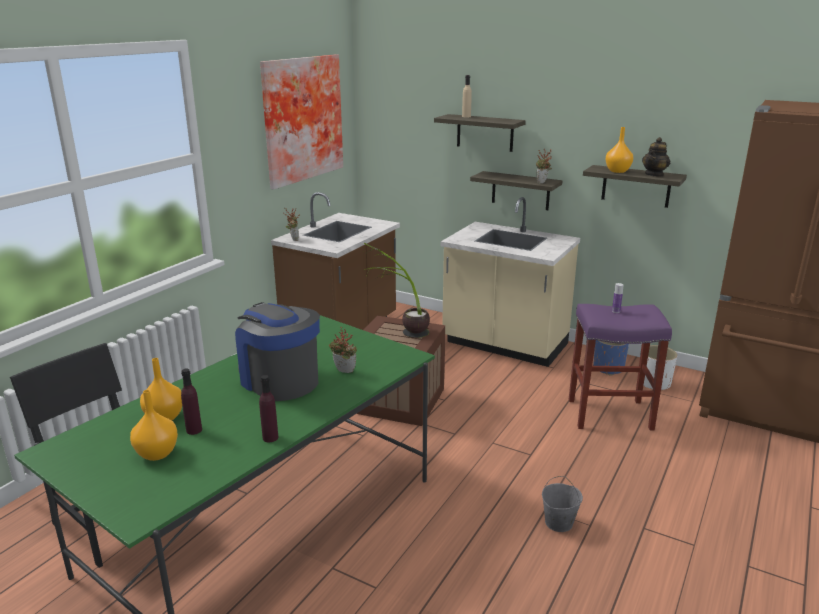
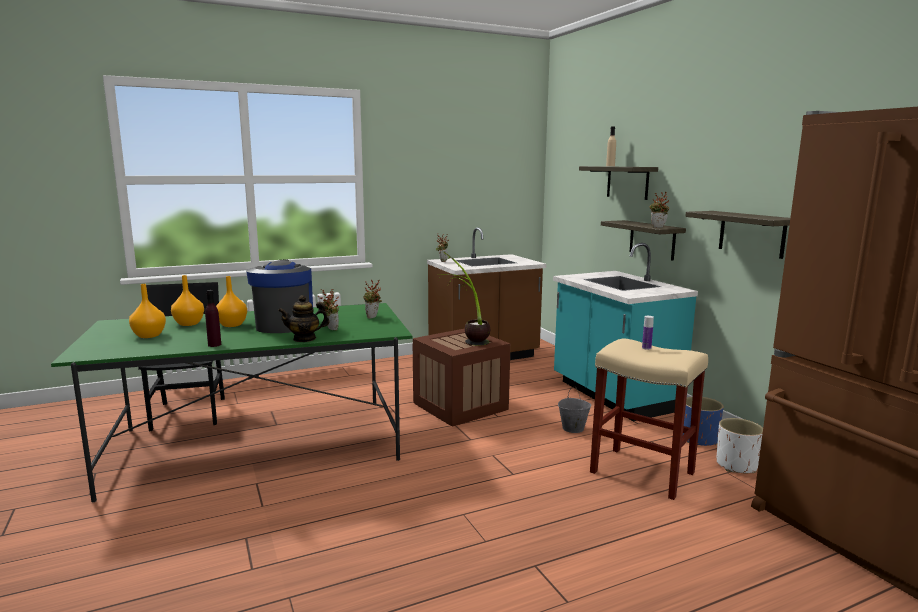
camera: 35 degrees right, 10 degrees down
purple bottle [181,368,202,435] -> none
picture [260,54,343,190] -> none
beige counter [441,197,580,367] -> turquoise counter [553,243,698,422]
grey bucket [542,476,583,532] -> grey bucket moved to [558,386,591,433]
purple stool [569,304,672,430] -> beige stool [590,338,708,500]
orange vase [606,127,633,173] -> orange vase moved to [216,276,247,327]
teapot [642,137,670,177] -> teapot moved to [278,295,329,342]
none -> potted plant [364,280,382,319]

